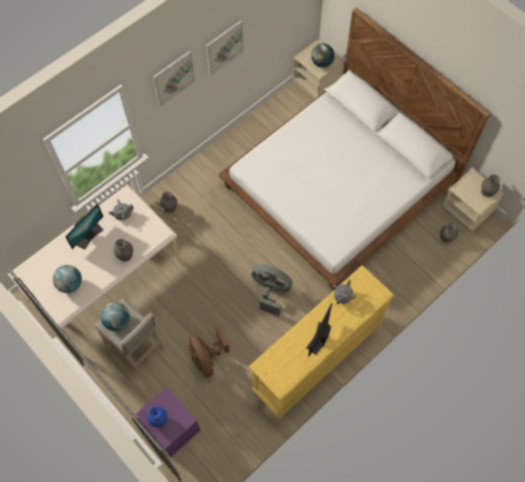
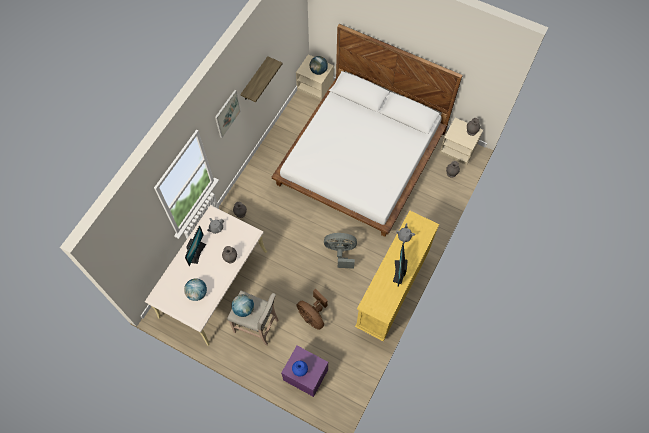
camera: 20 degrees left, 0 degrees up
picture [206,20,244,75] -> shelf [240,56,283,102]

